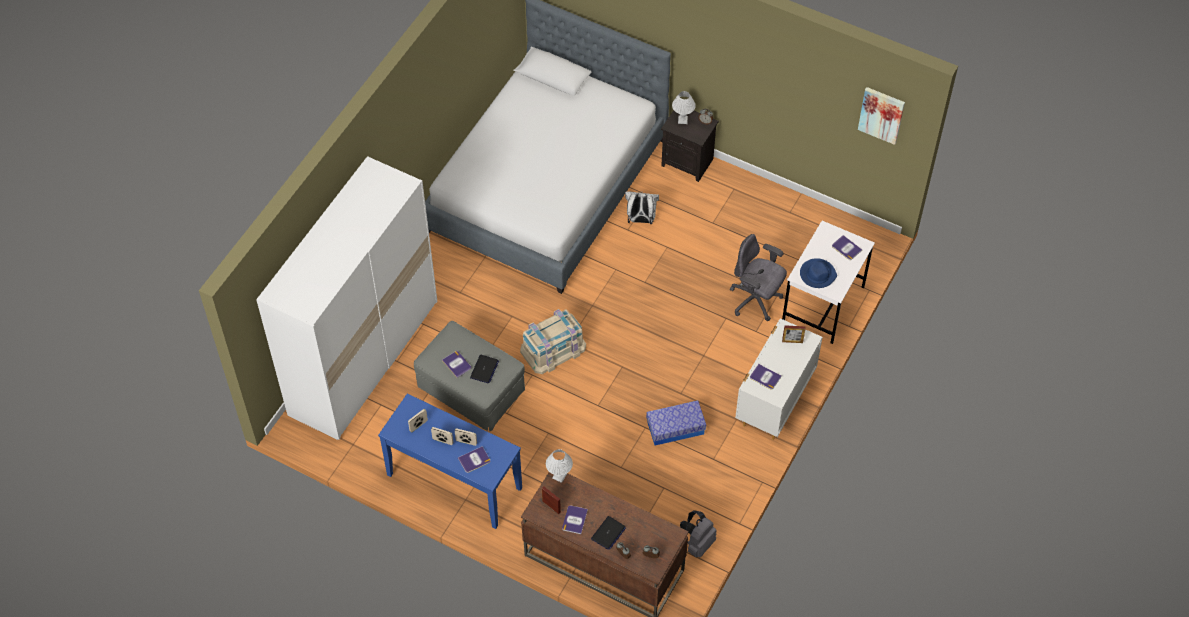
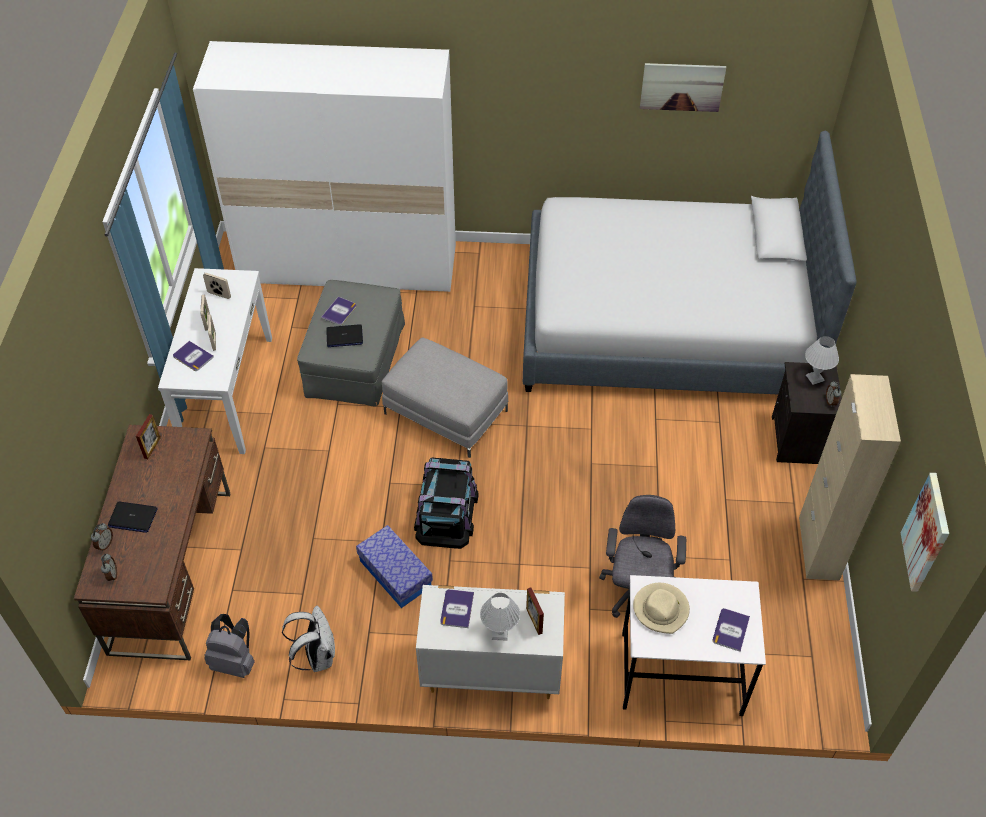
camera: 65 degrees right, 5 degrees down
blue console table [378,393,522,529] -> white console table [158,268,272,454]
beige storage box [520,309,586,374] -> grey ottoman [382,337,508,458]
white table lamp [546,449,573,483] -> white table lamp moved to [480,593,520,641]
book [562,505,588,534] -> none
white backpack [625,191,659,224] -> white backpack moved to [282,606,335,672]
blue hat [800,258,837,288] -> beige hat [633,583,690,634]
none -> black storage box [414,458,478,549]
none -> picture [640,63,726,112]
none -> beige cabinet [799,374,901,580]

